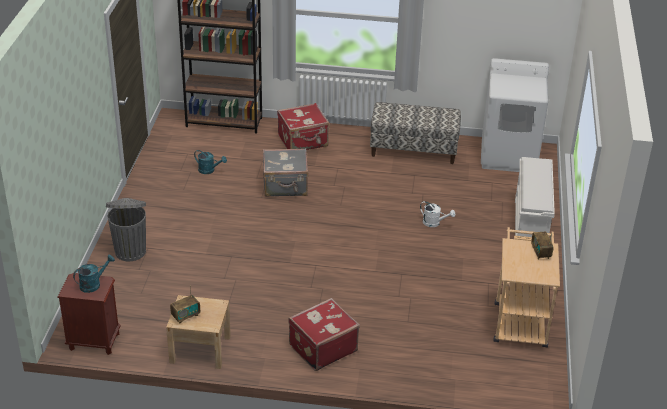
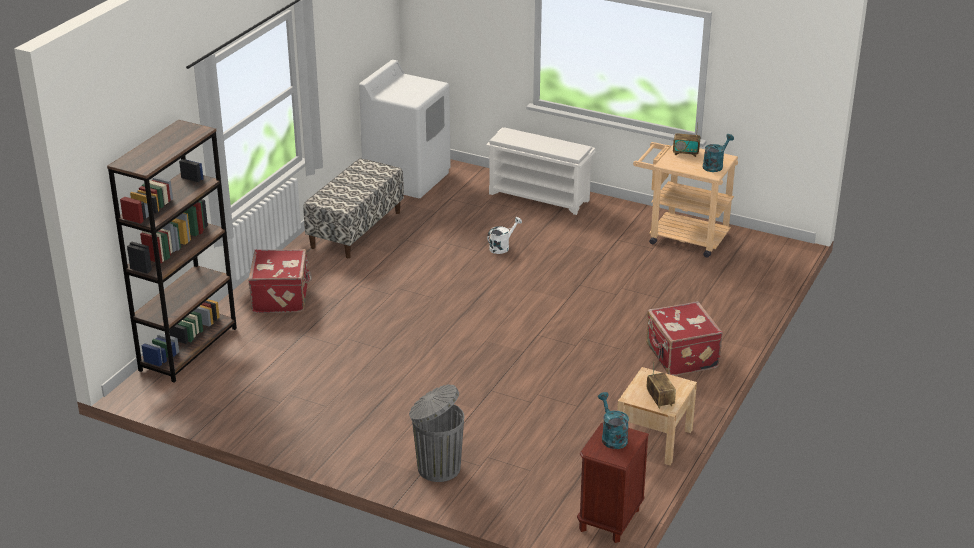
camera: 70 degrees left, 5 degrees down
turquoise watering can [194,150,227,174] -> turquoise watering can moved to [703,134,734,172]
grey suitcase [263,148,308,197] -> none

